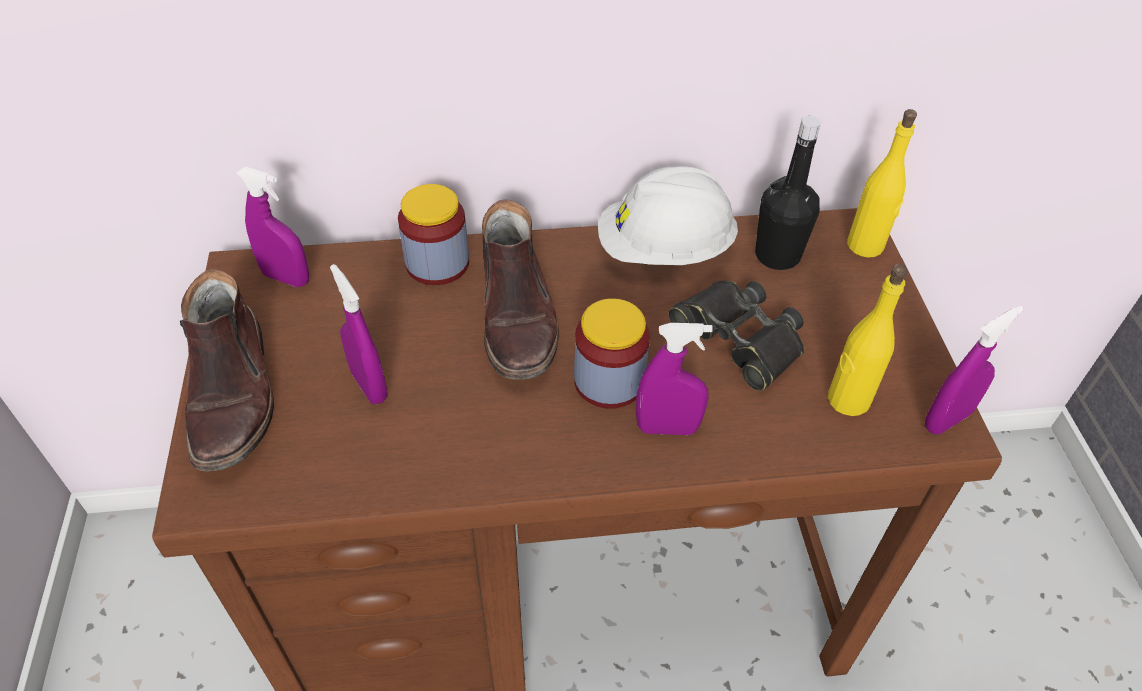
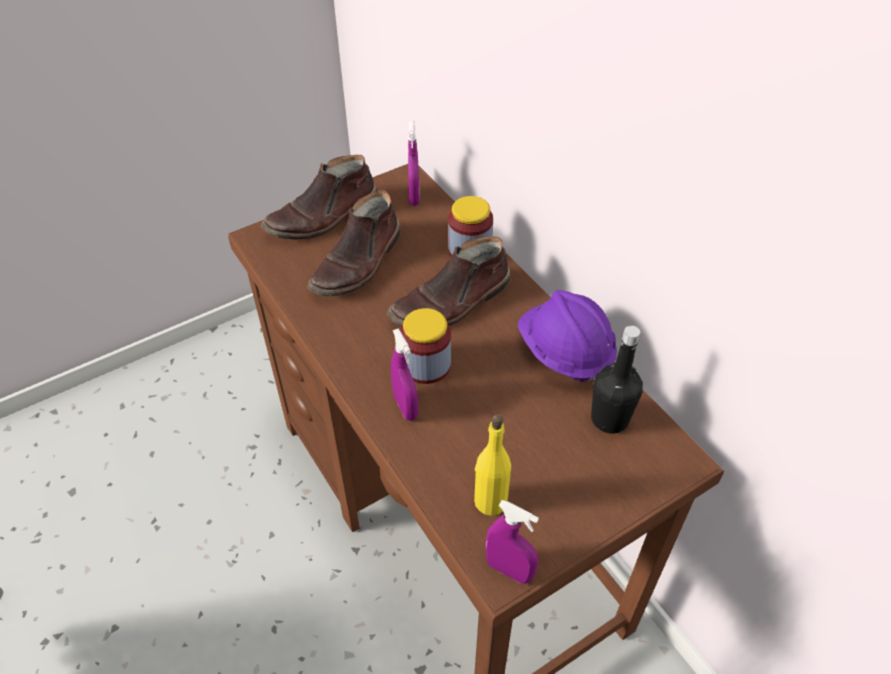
camera: 65 degrees right, 0 degrees up
purple spray bottle [330,264,388,404] -> brown boot [307,190,401,296]
white hard hat [598,166,738,265] -> purple hard hat [518,290,617,385]
black binoculars [668,281,805,391] -> none
yellow bottle [847,109,917,258] -> none

